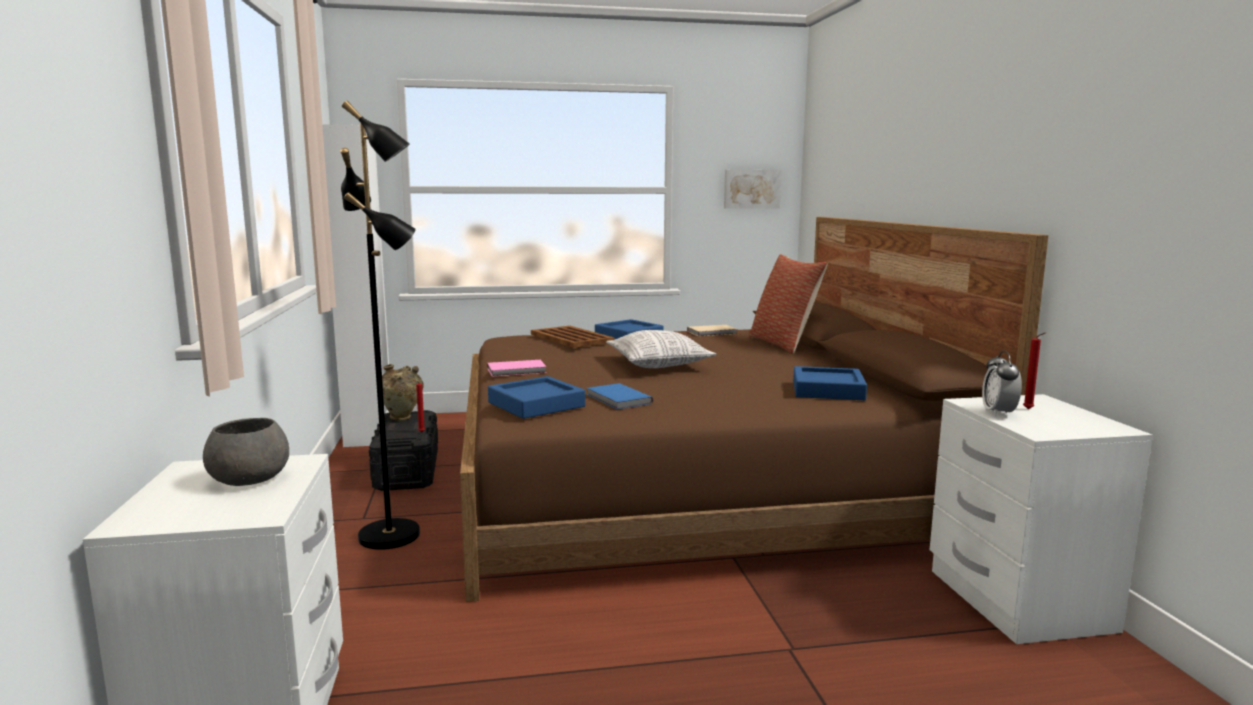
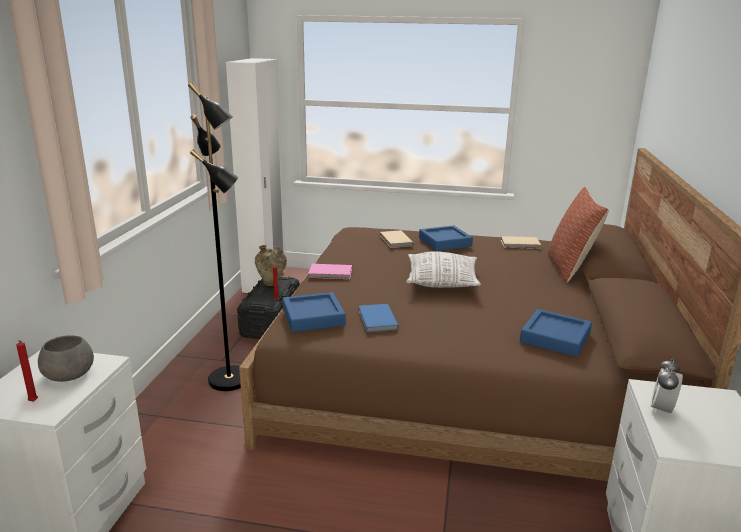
camera: 20 degrees right, 10 degrees up
brown tray [531,326,614,348] -> beige book [380,230,414,248]
picture [724,169,782,209] -> none
red candle [1023,332,1046,409] -> red candle moved to [16,340,38,402]

